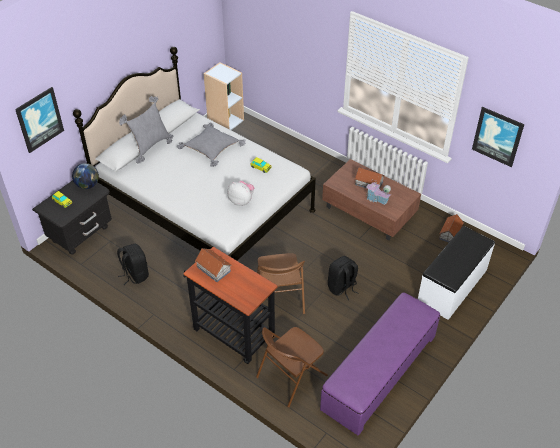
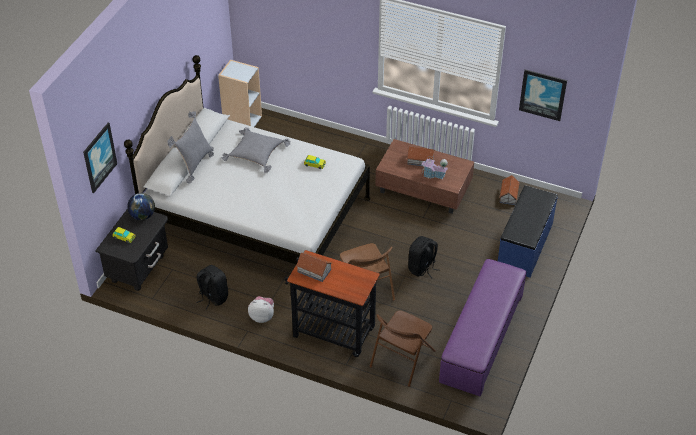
camera: 15 degrees left, 0 degrees up
plush toy [227,181,254,206] -> plush toy moved to [248,296,274,323]
white bench [418,226,495,320] -> blue bench [498,185,558,277]

